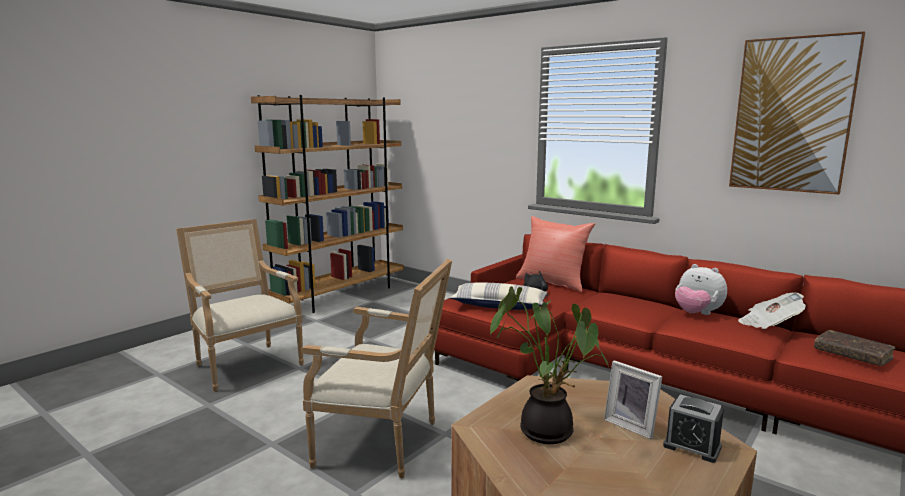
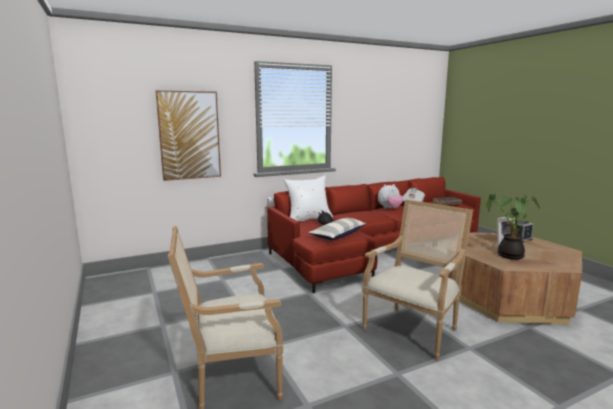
camera: 65 degrees left, 0 degrees up
brown bookcase [251,95,404,313] -> none
red pillow [516,216,595,292] -> white pillow [284,175,333,221]
picture [729,31,865,194] -> picture moved to [156,90,221,181]

